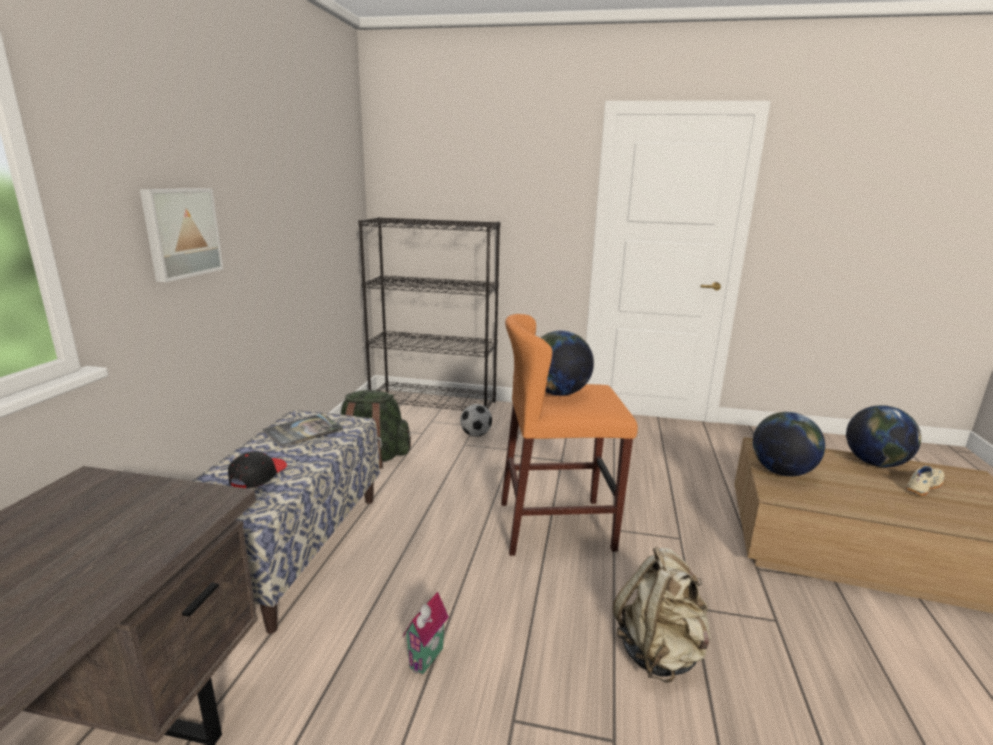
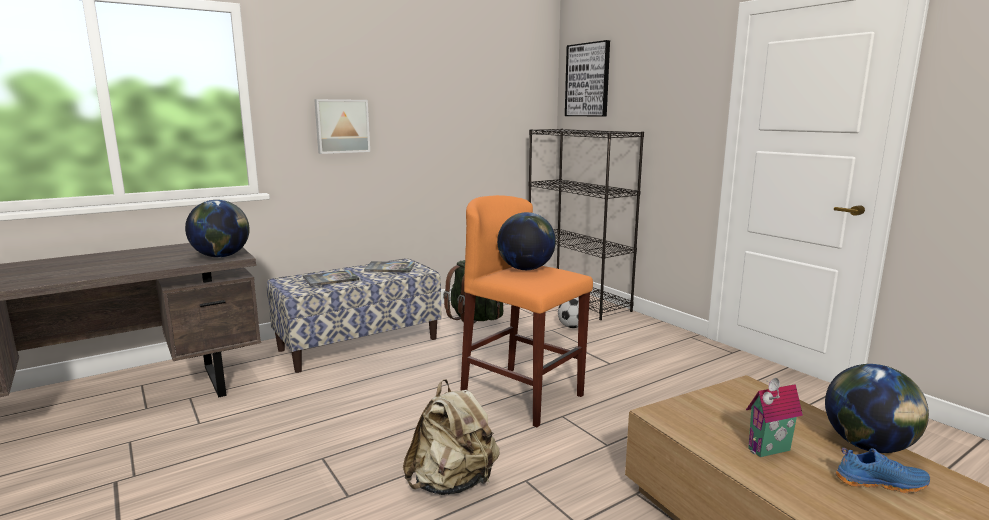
camera: 45 degrees right, 5 degrees down
black cap [228,451,287,488] -> book [302,270,359,286]
toy house [402,592,449,674] -> toy house moved to [746,378,803,457]
globe [753,412,825,476] -> globe moved to [185,200,250,258]
beige shoe [906,466,944,496] -> blue shoe [835,448,930,493]
none -> picture [565,40,610,117]

